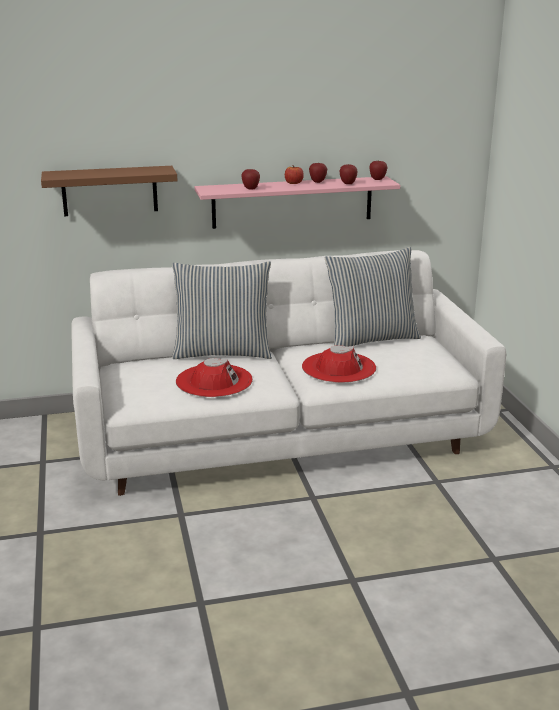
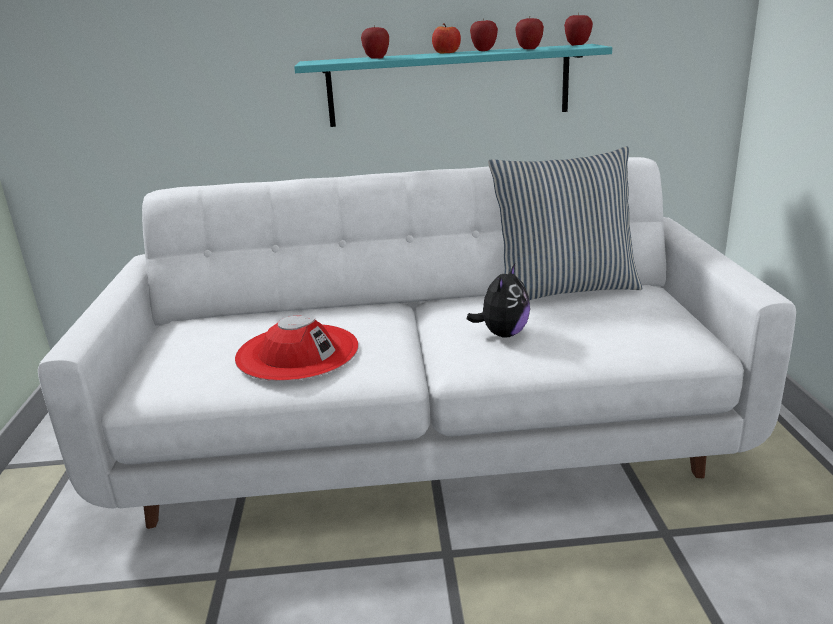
camera: 10 degrees right, 0 degrees up
brown shelf [41,166,178,216] -> none
pillow [172,261,272,359] -> none
pink shelf [195,176,400,229] -> turquoise shelf [294,44,612,127]
red hat [302,345,376,383] -> plush toy [467,264,530,338]

